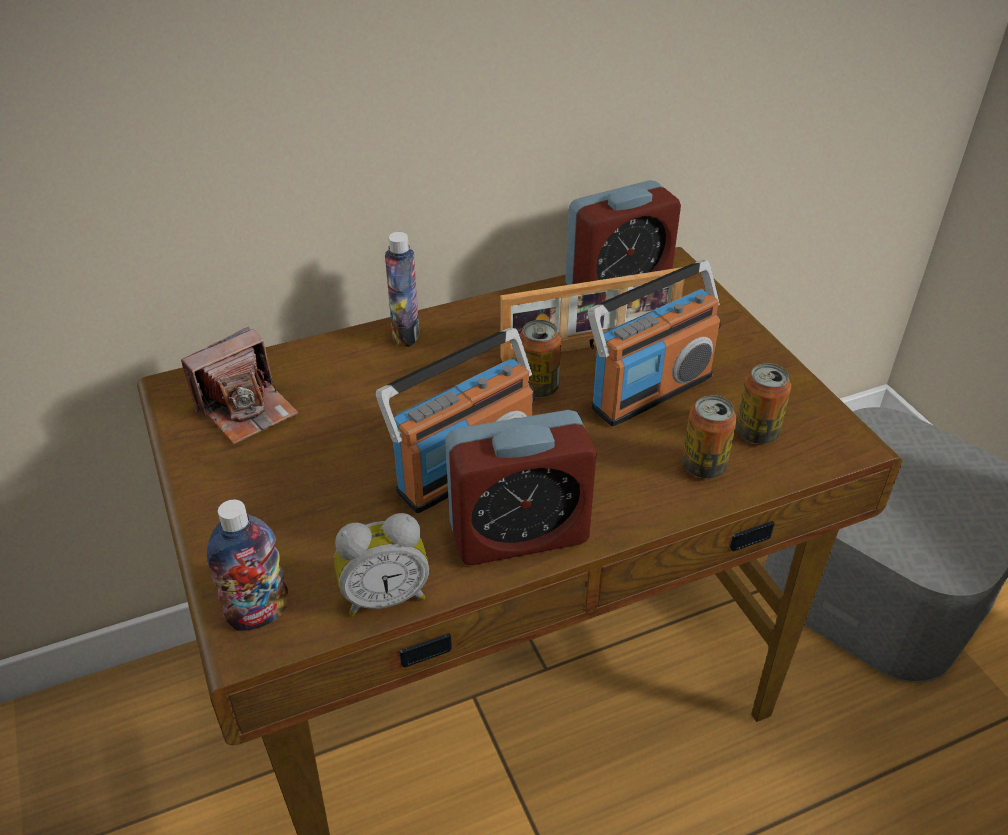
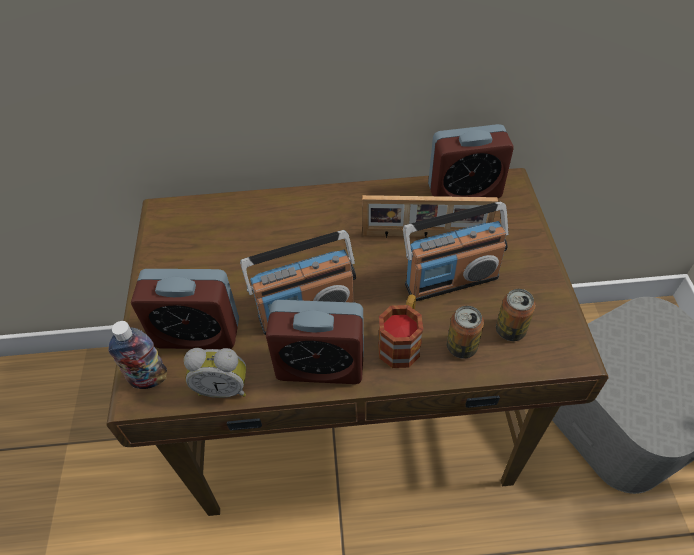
camera: 20 degrees right, 10 degrees up
camera [181,327,298,445] -> none
bottle [385,232,420,347] -> none
can [519,320,561,398] -> none
none -> alarm clock [131,269,239,349]
none -> mug [378,294,423,368]

